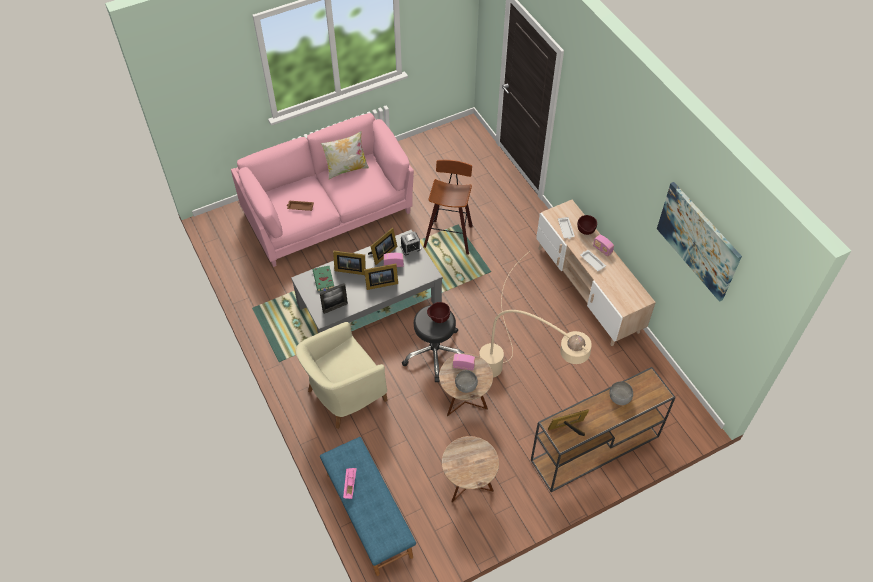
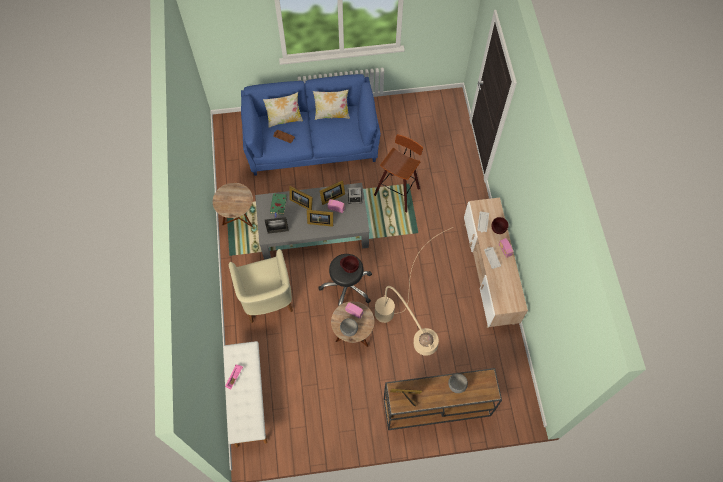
camera: 20 degrees right, 10 degrees up
pink sofa [231,113,414,267] -> blue sofa [241,74,381,176]
beige armchair [296,322,388,429] -> beige armchair turned 90 degrees counterclockwise [229,249,293,323]
blue bench [320,437,416,576] -> white bench [223,341,267,448]
brown side table [442,436,499,503] -> brown side table moved to [213,183,253,227]
picture [657,182,742,302] -> none
none -> pillow [263,92,303,127]

